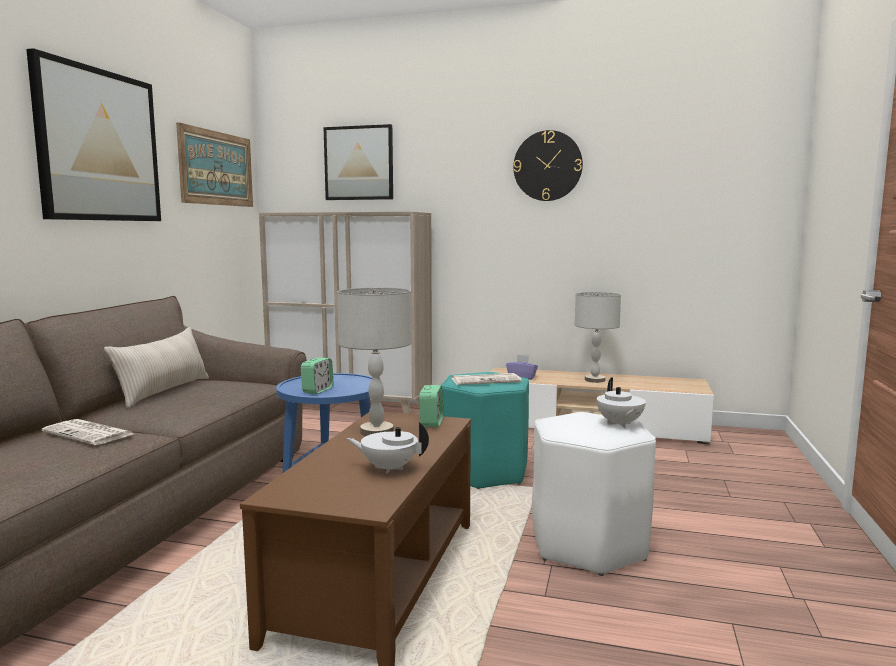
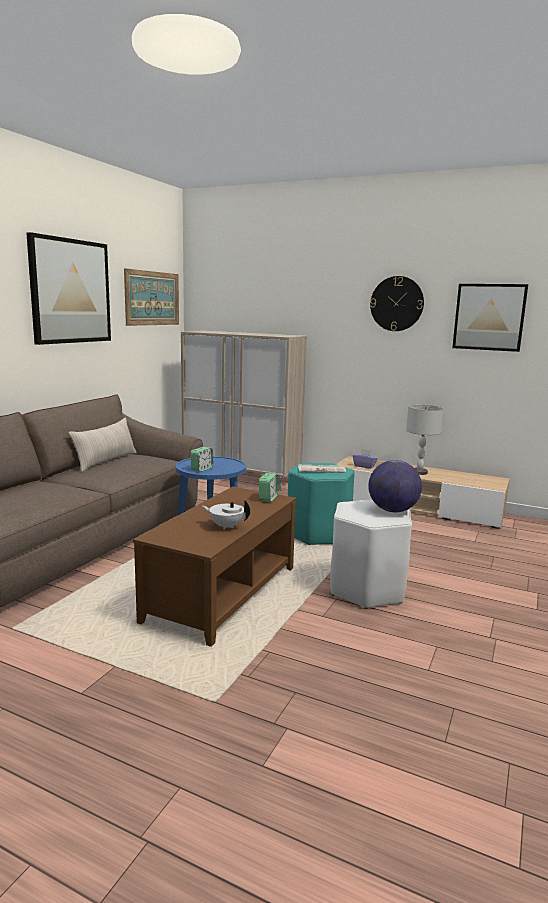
camera: 10 degrees right, 5 degrees up
newspaper [42,419,134,445] -> none
picture [324,124,393,200] -> picture moved to [452,284,528,352]
grey table lamp [337,288,412,436] -> none
white teapot [597,378,646,428] -> globe [368,460,422,512]

